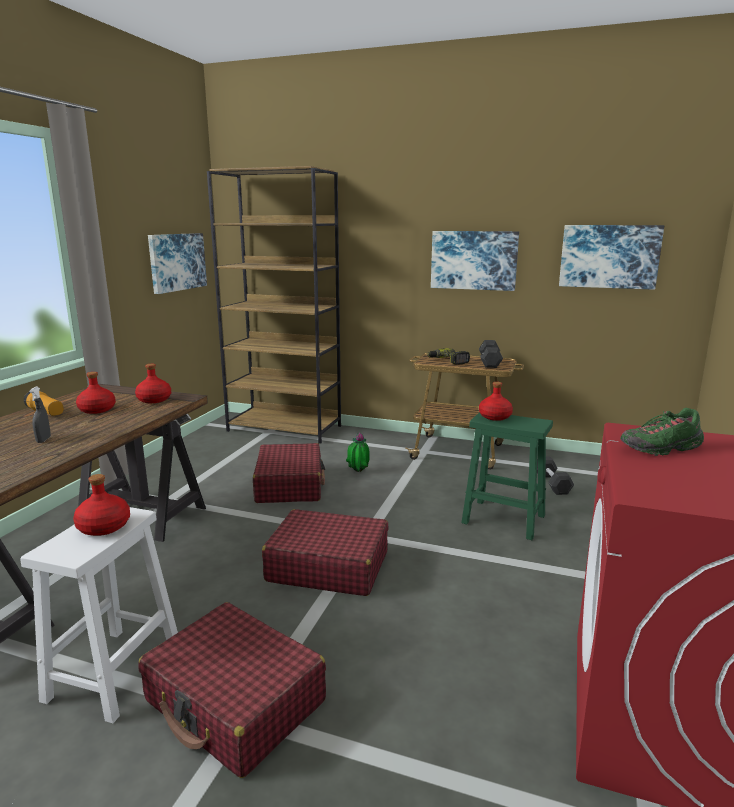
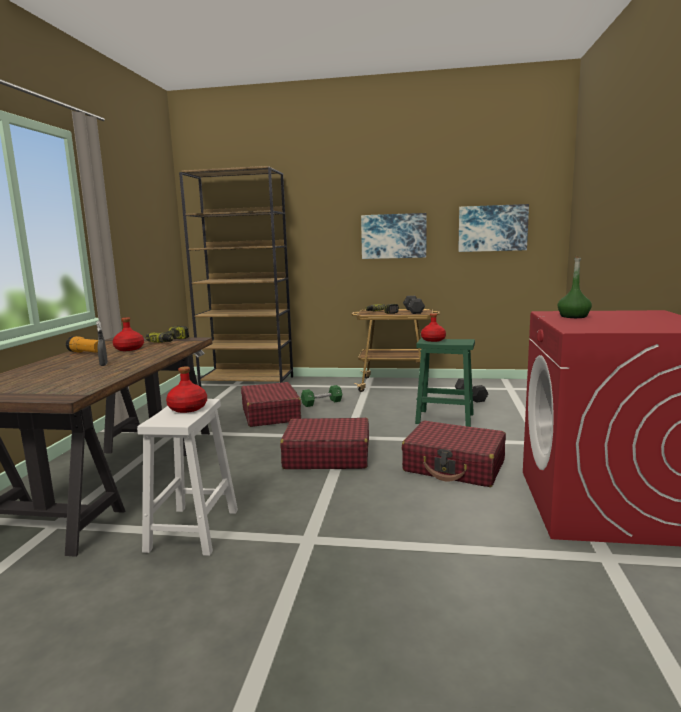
camera: 10 degrees left, 5 degrees down
red bottle [135,364,171,403] -> power drill [145,326,189,343]
red suitcase [138,602,326,778] -> red suitcase moved to [402,420,506,487]
picture [148,233,207,294] -> none
potted plant [346,433,370,472] -> green dumbbell [301,385,343,407]
green shoe [620,408,704,456] -> green bottle [557,256,592,318]

